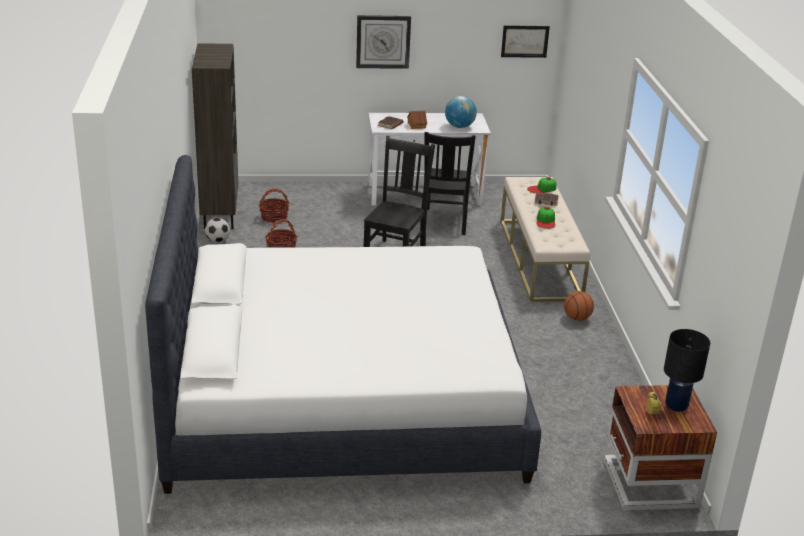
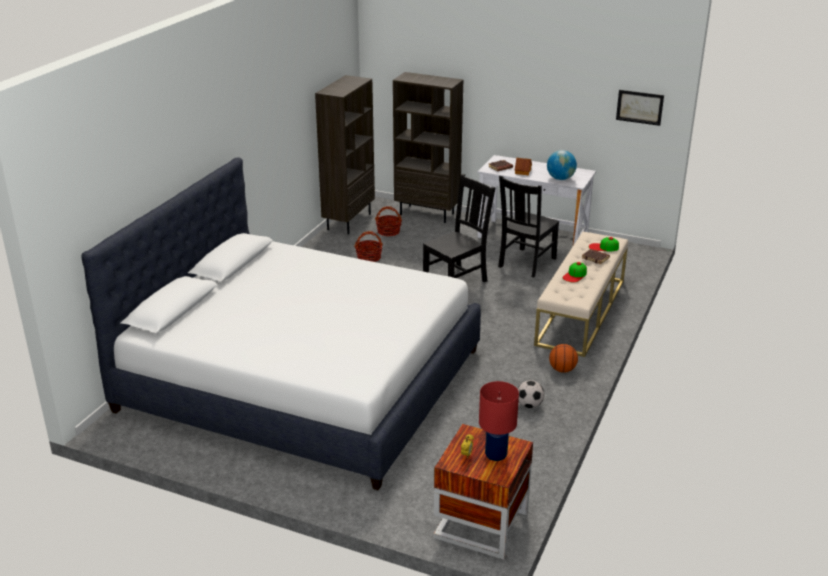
camera: 30 degrees right, 0 degrees up
football [205,218,230,242] -> football moved to [518,380,544,408]
wall clock [356,15,411,69] -> none
black table lamp [664,329,710,412] -> red table lamp [479,381,519,461]
none -> brown bookcase [393,72,463,223]

